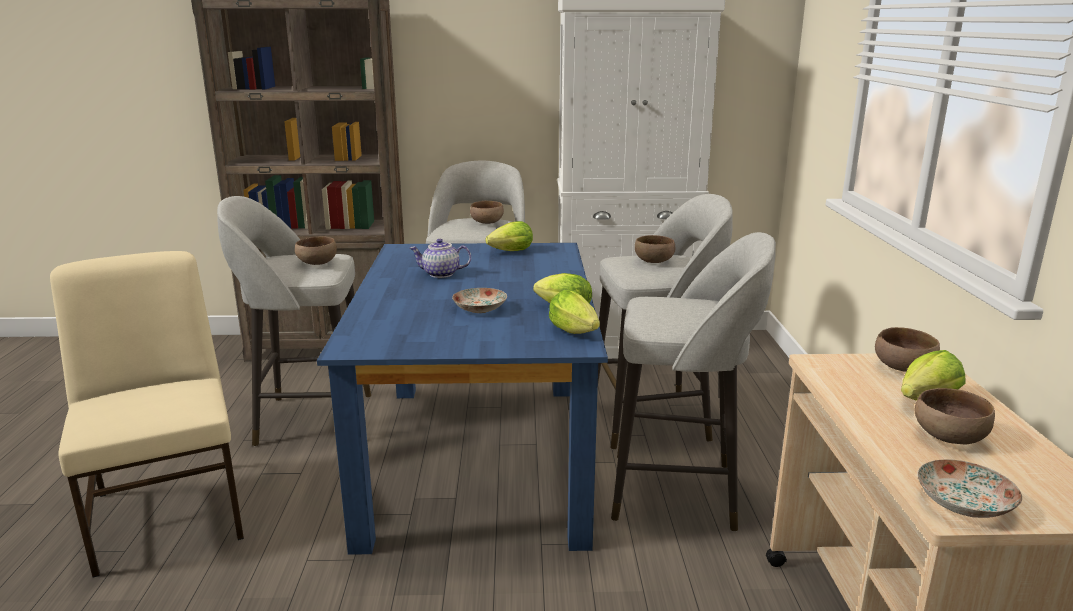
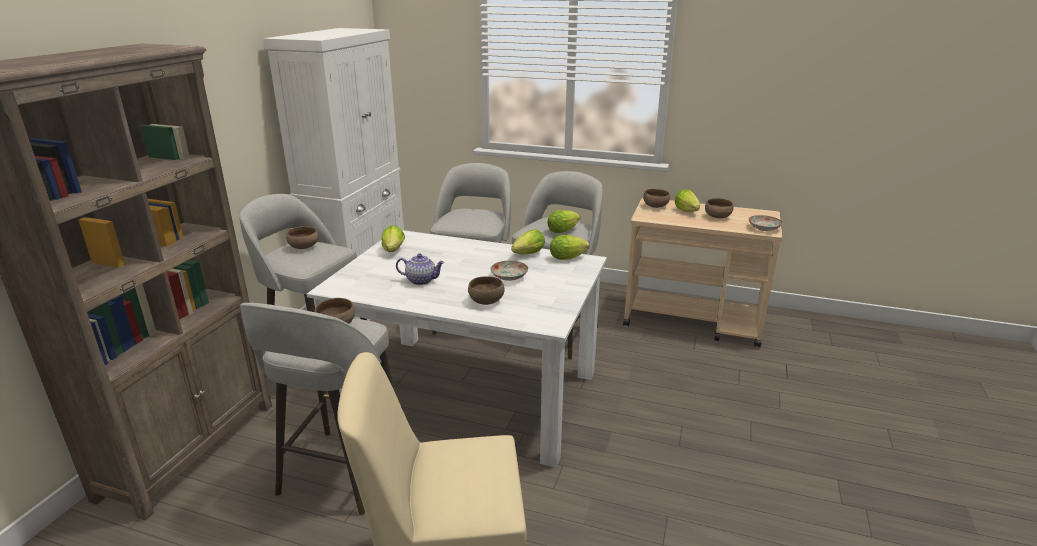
camera: 70 degrees left, 5 degrees up
blue dining table [317,243,608,555] -> white dining table [307,230,607,468]
teapot [410,239,471,278] -> teapot turned 105 degrees counterclockwise [396,254,445,285]
brown bowl [635,235,675,263] -> brown bowl moved to [468,276,504,305]
none -> lettuce [547,210,580,233]

